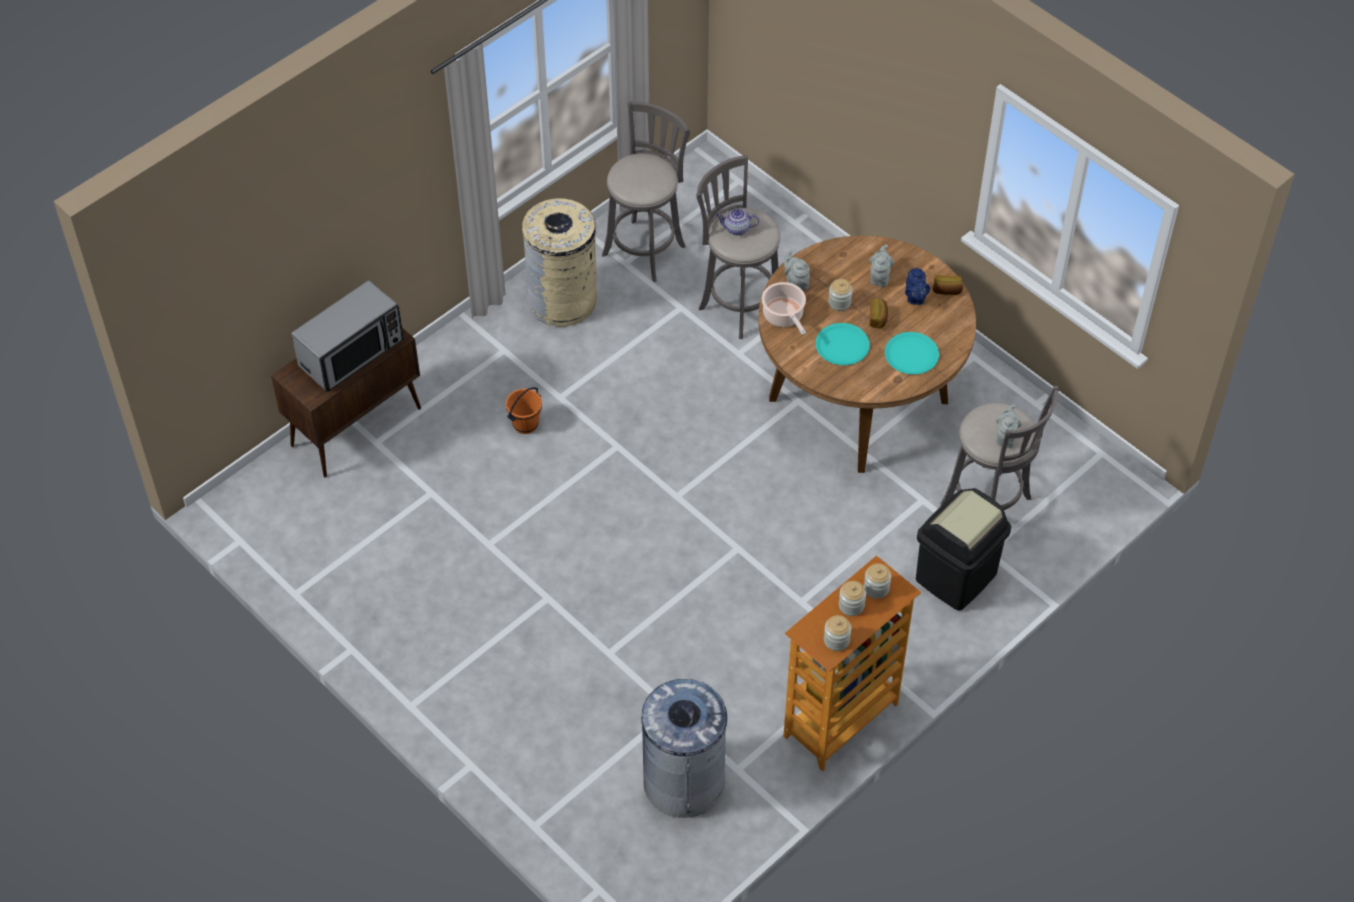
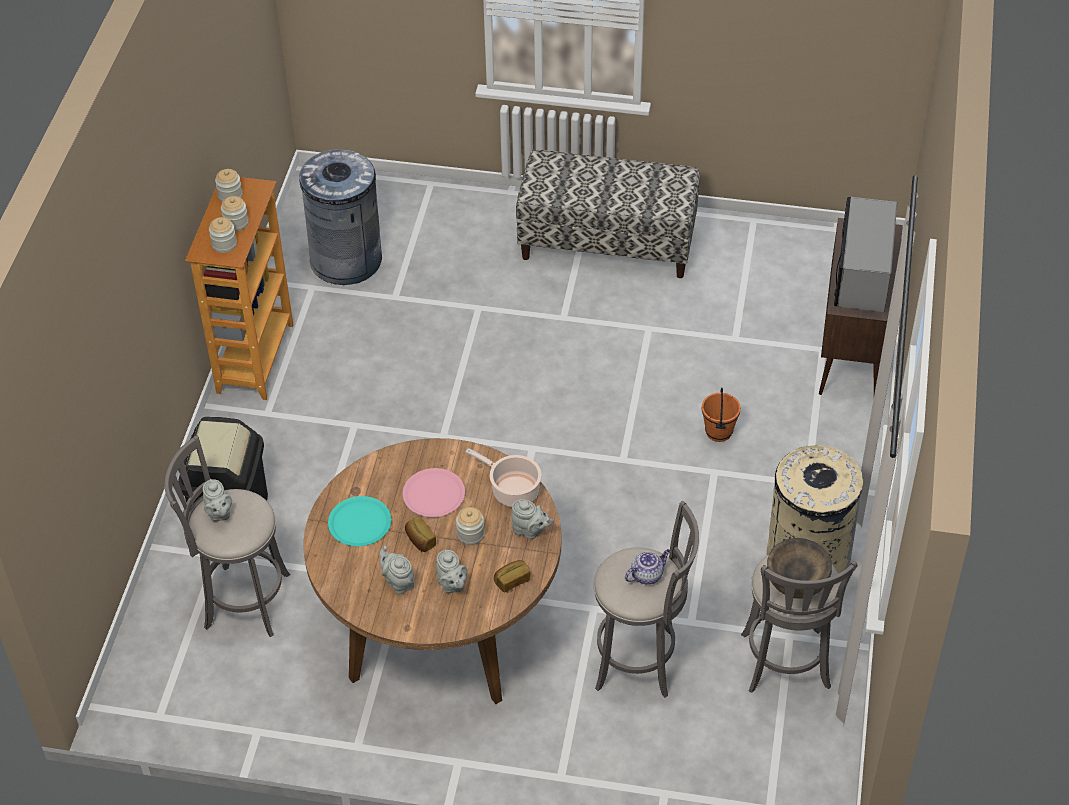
camera: 145 degrees right, 5 degrees down
turquoise plate [815,323,870,365] -> pink plate [403,468,465,517]
blue teapot [905,267,930,305] -> grey teapot [379,546,414,594]
bread [933,275,963,295] -> bread moved to [494,560,530,593]
none -> bench [516,150,700,278]
none -> brown bowl [767,538,832,599]

